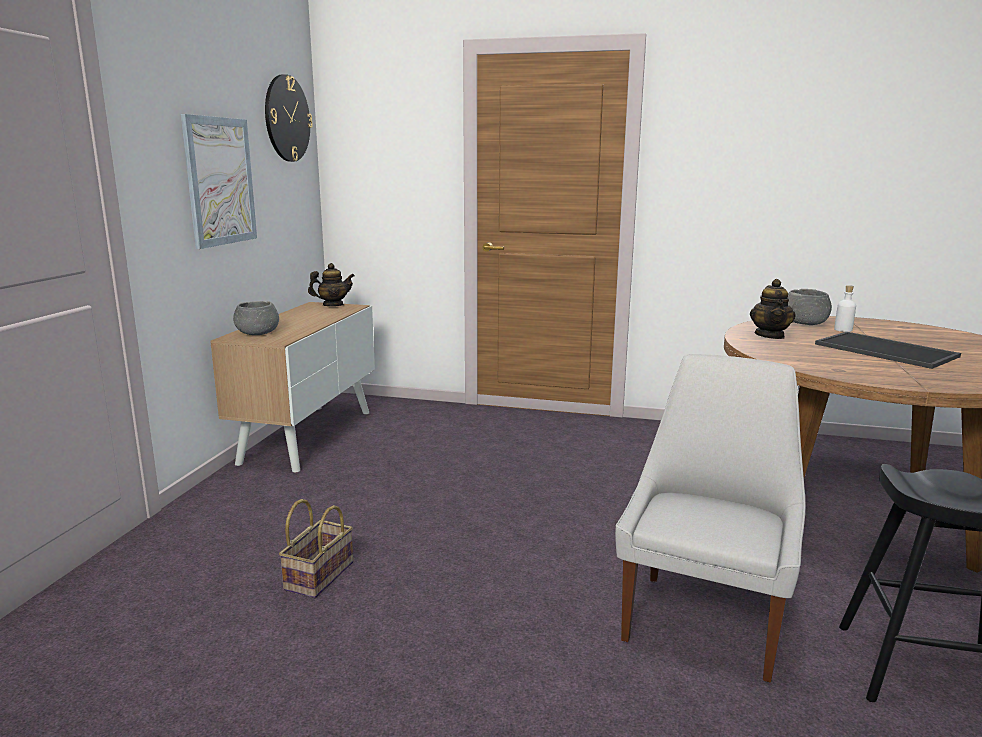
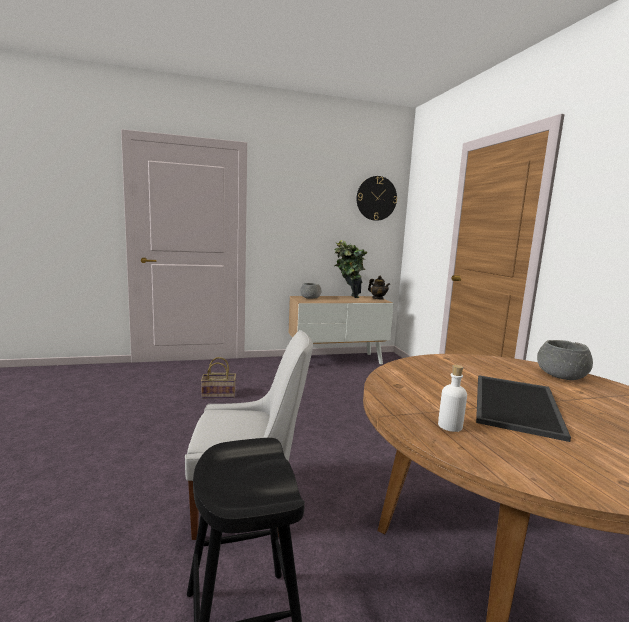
camera: 60 degrees right, 5 degrees down
picture [181,114,257,249] -> none
teapot [750,279,796,339] -> none
white bottle [834,285,856,332] -> white bottle moved to [438,365,467,432]
none -> potted plant [334,240,368,298]

